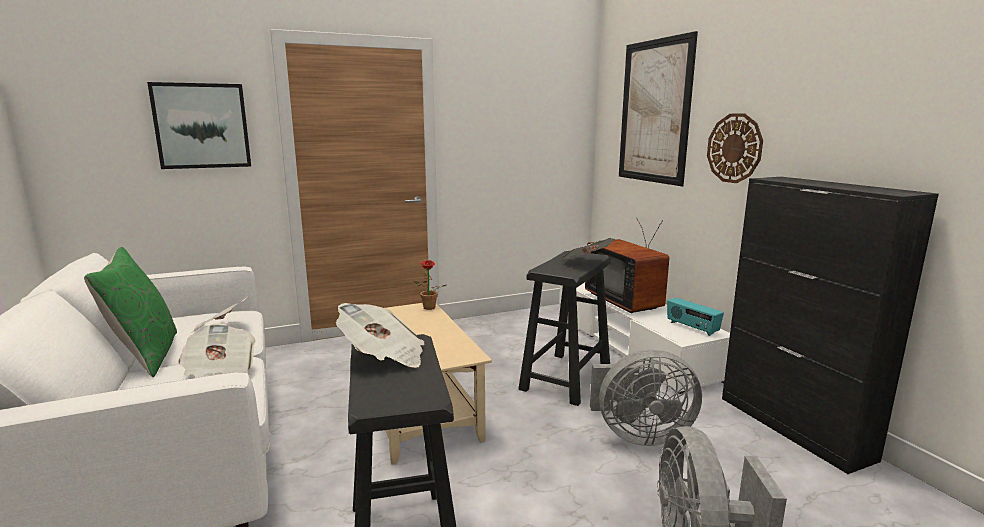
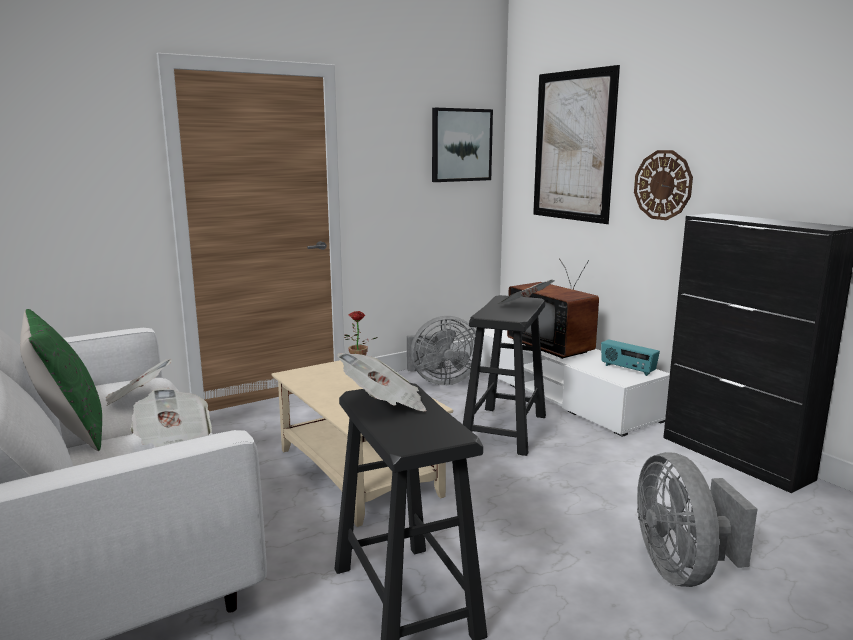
camera: 10 degrees left, 0 degrees up
picture [147,82,251,169] -> picture moved to [432,108,493,182]
grey fan [590,350,702,446] -> grey fan moved to [407,316,476,385]

